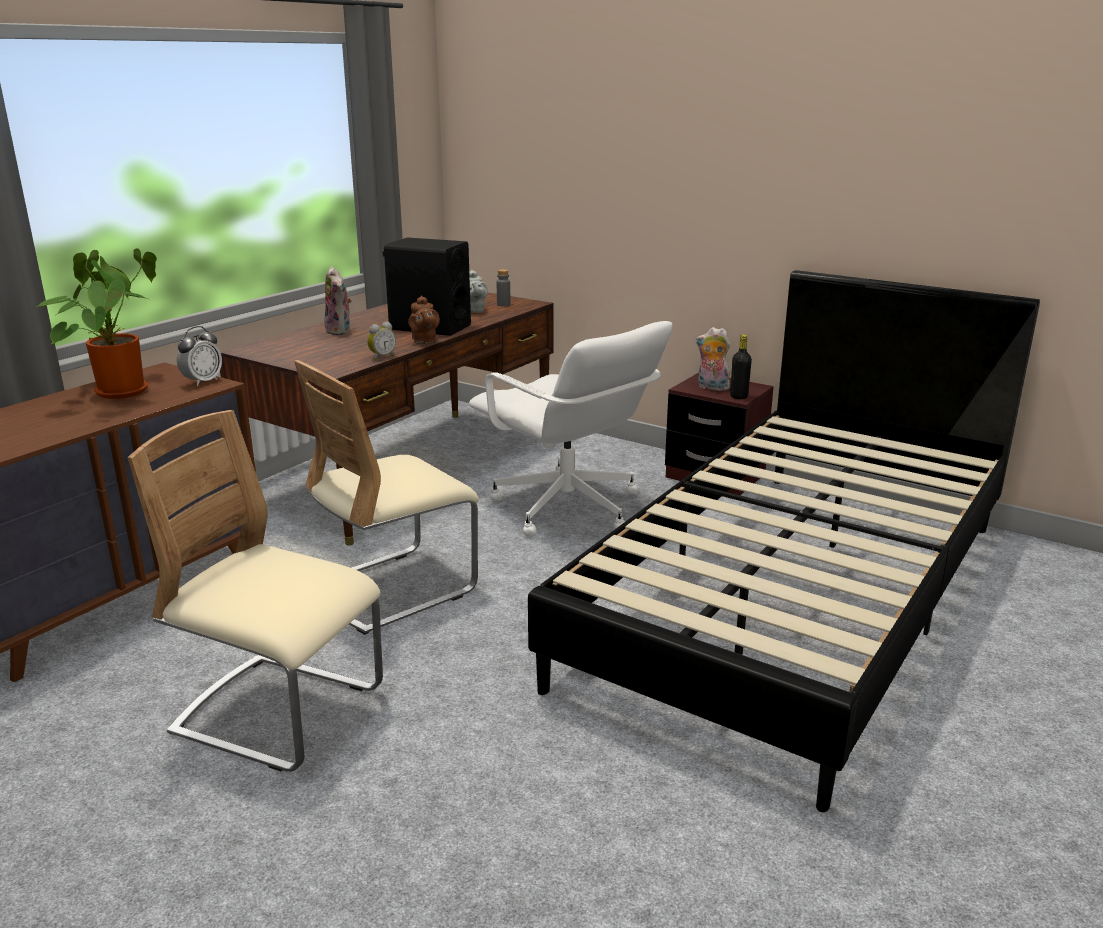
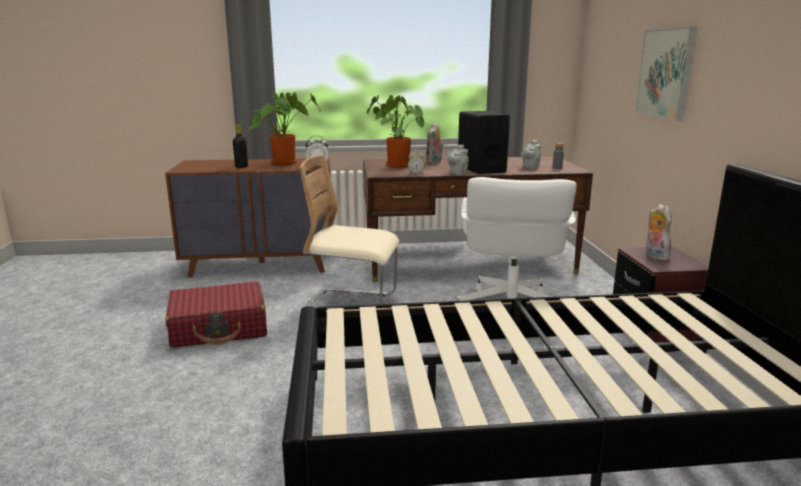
camera: 50 degrees right, 5 degrees down
beige chair [128,410,383,772] -> red suitcase [165,281,267,348]
brown teapot [408,296,440,344] -> grey teapot [447,144,469,175]
black bottle [730,334,752,399] -> black bottle moved to [233,125,248,168]
none -> potted plant [367,95,425,168]
none -> picture [635,26,697,121]

